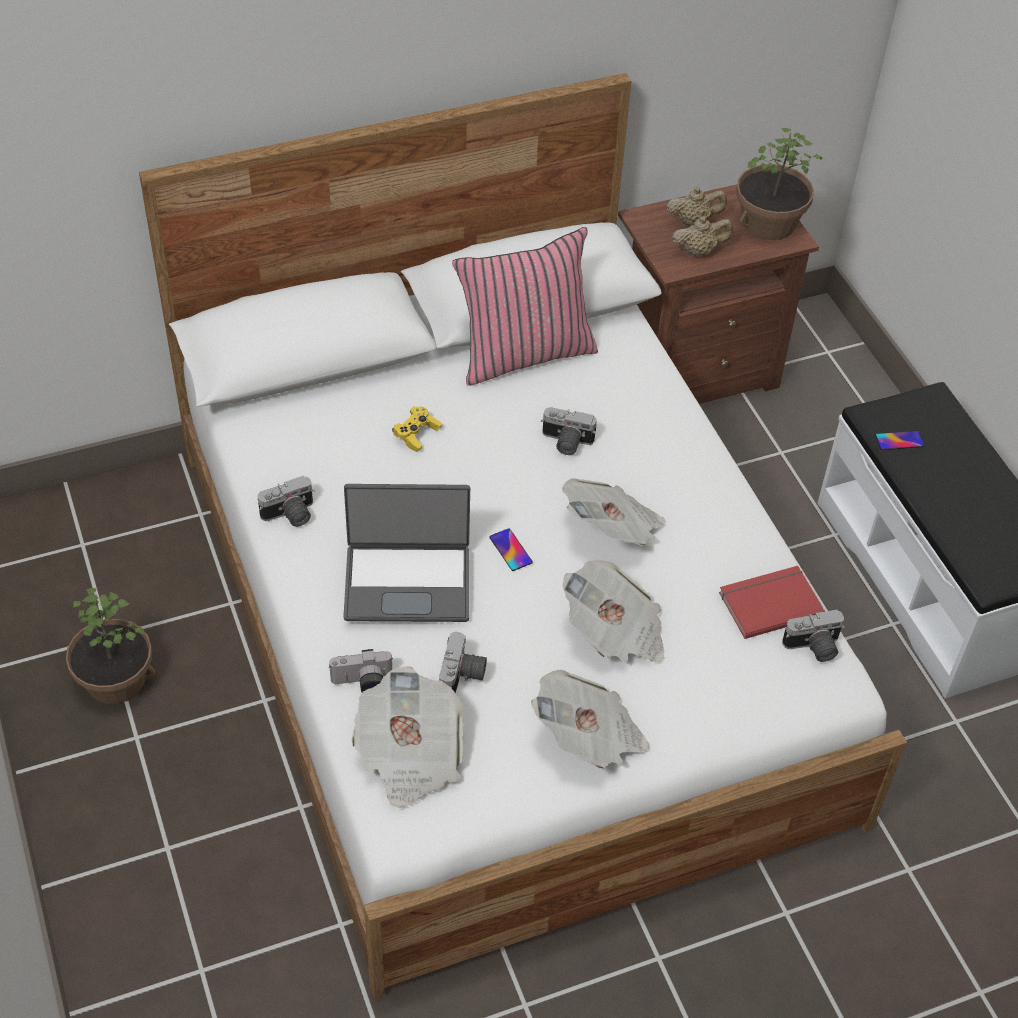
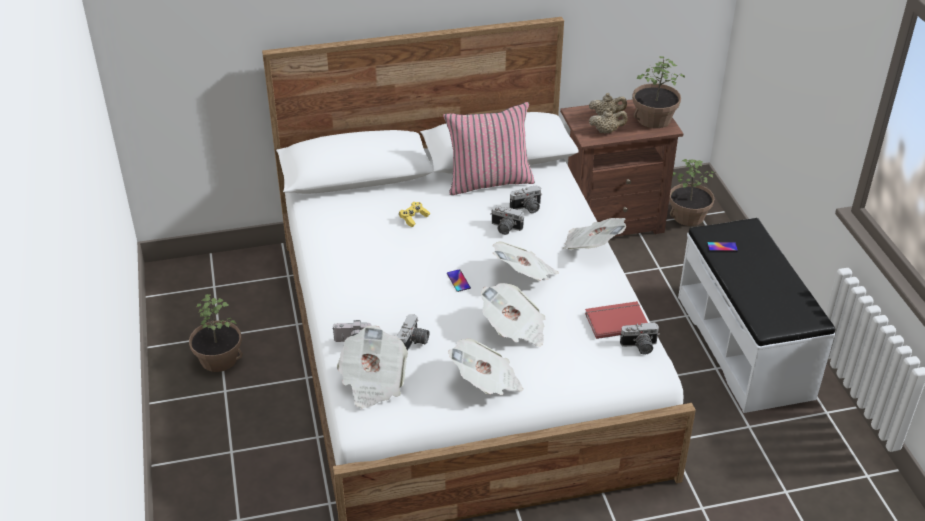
camera: 10 degrees right, 10 degrees down
camera [258,475,315,527] -> camera moved to [510,185,543,213]
laptop [343,484,470,622] -> none
none -> newspaper [563,218,626,250]
none -> potted plant [669,159,714,226]

